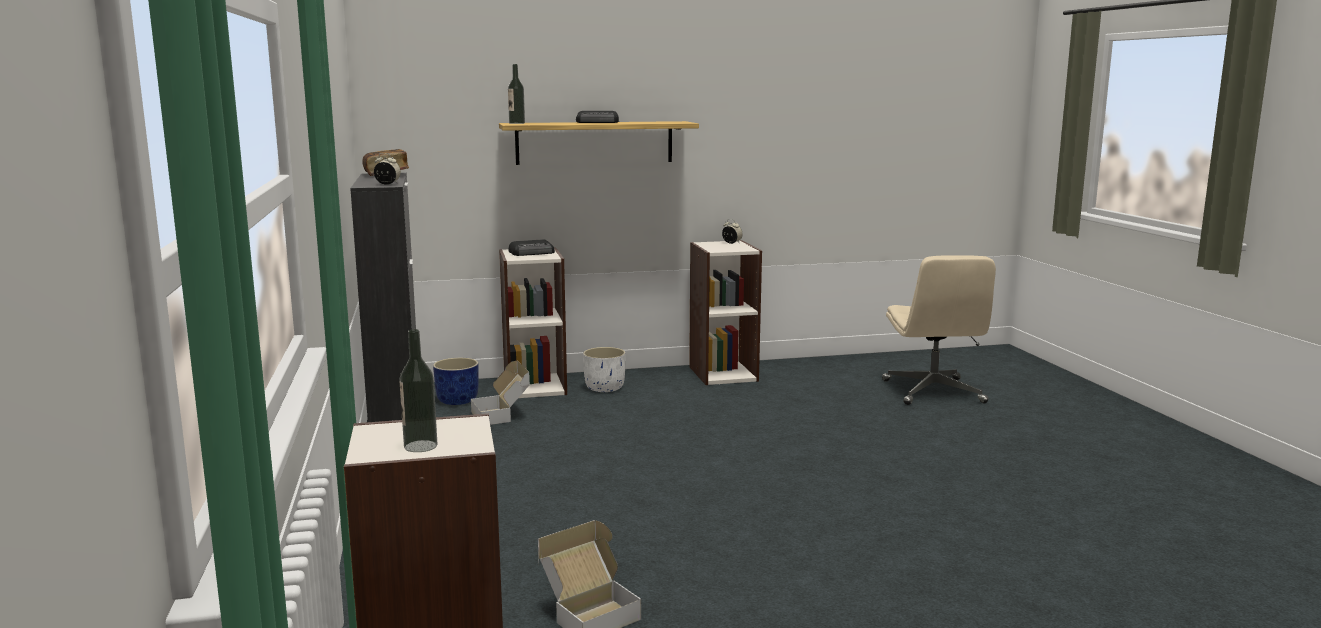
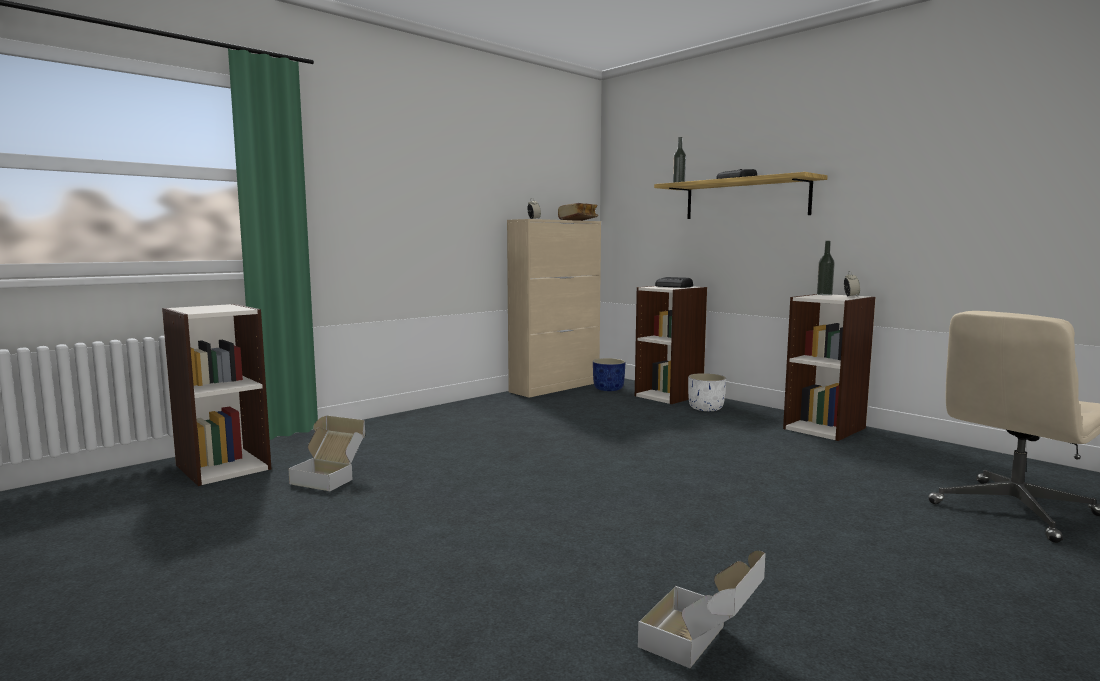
camera: 60 degrees right, 5 degrees down
black cabinet [350,173,416,422] -> beige cabinet [507,219,601,398]
bottle [399,329,438,452] -> bottle moved to [817,241,835,295]
cardboard box [471,361,530,425] -> cardboard box moved to [638,551,766,668]

